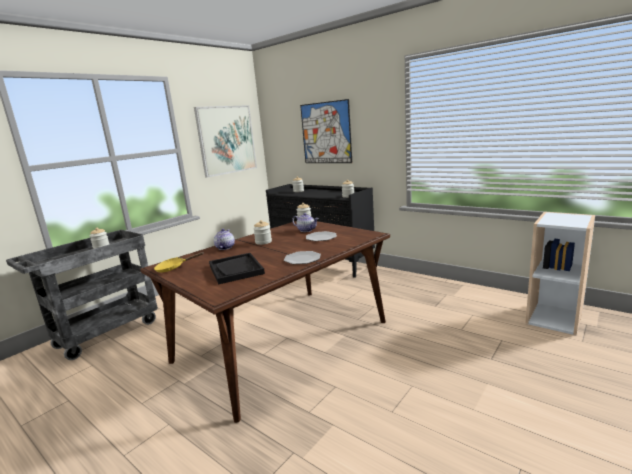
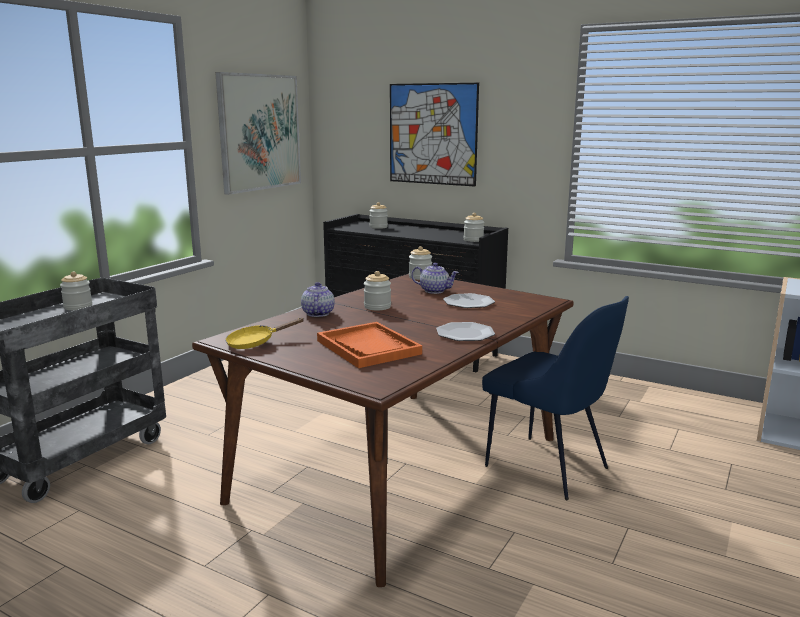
camera: 10 degrees left, 0 degrees up
black tray [209,253,265,284] -> orange tray [317,322,422,368]
none -> blue chair [482,296,629,500]

